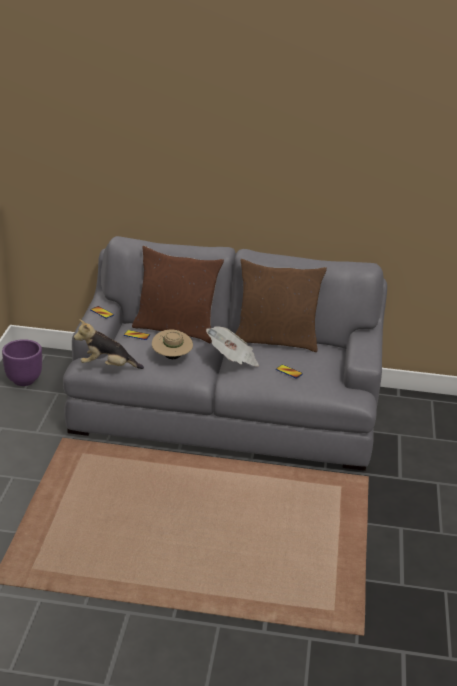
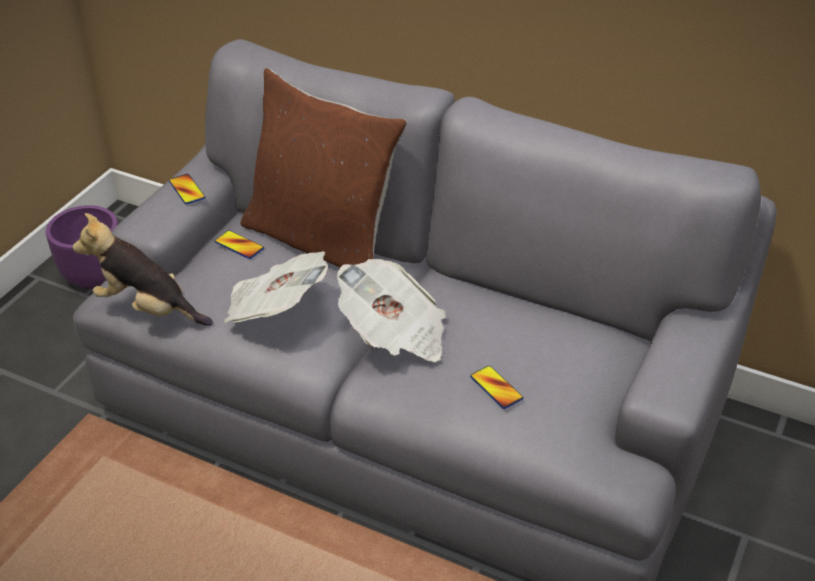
camera: 20 degrees right, 10 degrees up
beige hat [152,329,193,359] -> newspaper [224,251,328,323]
brown pillow [235,259,327,352] -> none

